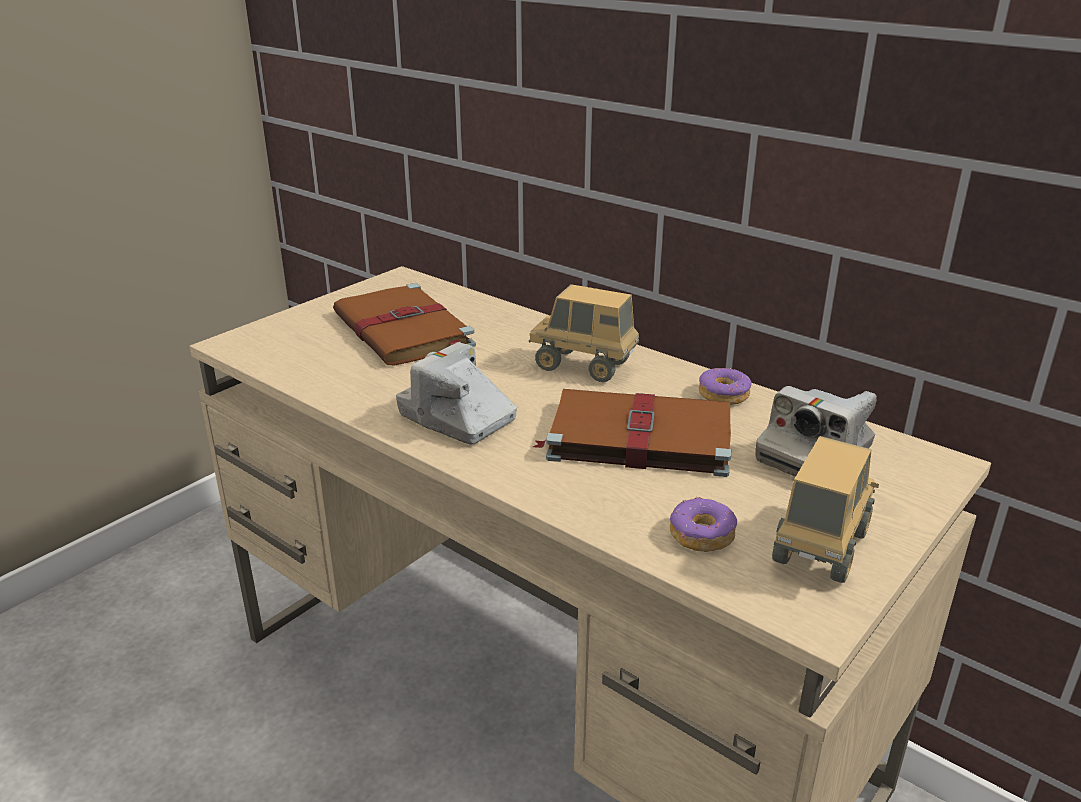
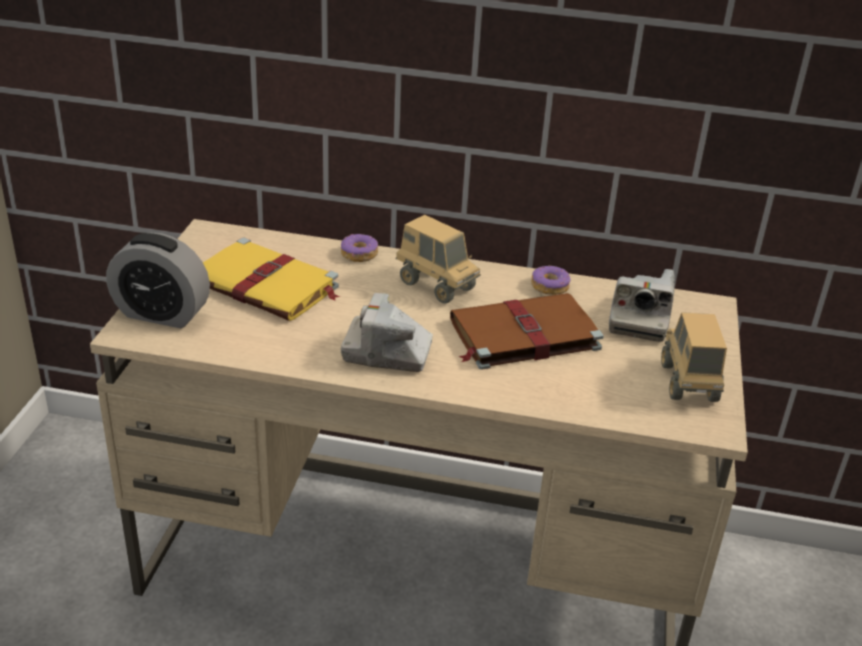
camera: 30 degrees left, 5 degrees up
brown book [333,283,476,365] -> yellow book [203,238,340,321]
toy truck [529,284,639,382] -> toy truck turned 135 degrees counterclockwise [396,215,481,303]
donut [670,497,737,552] -> donut moved to [341,234,378,262]
none -> alarm clock [106,233,210,328]

